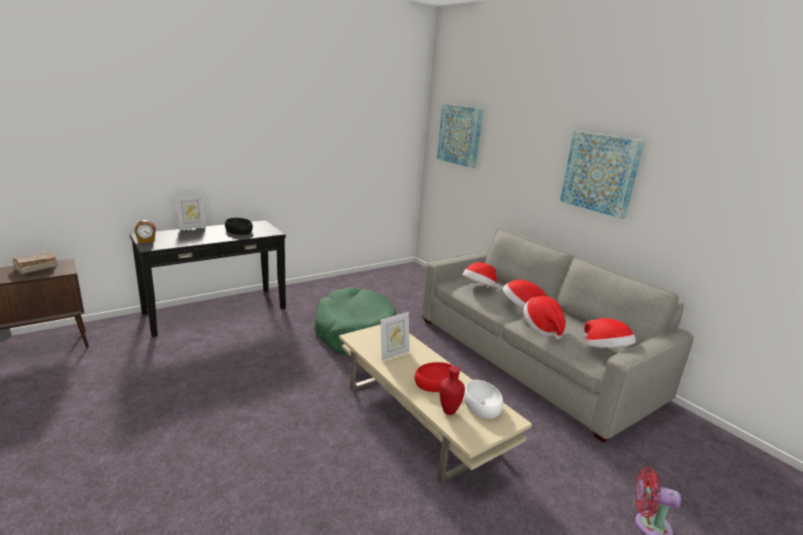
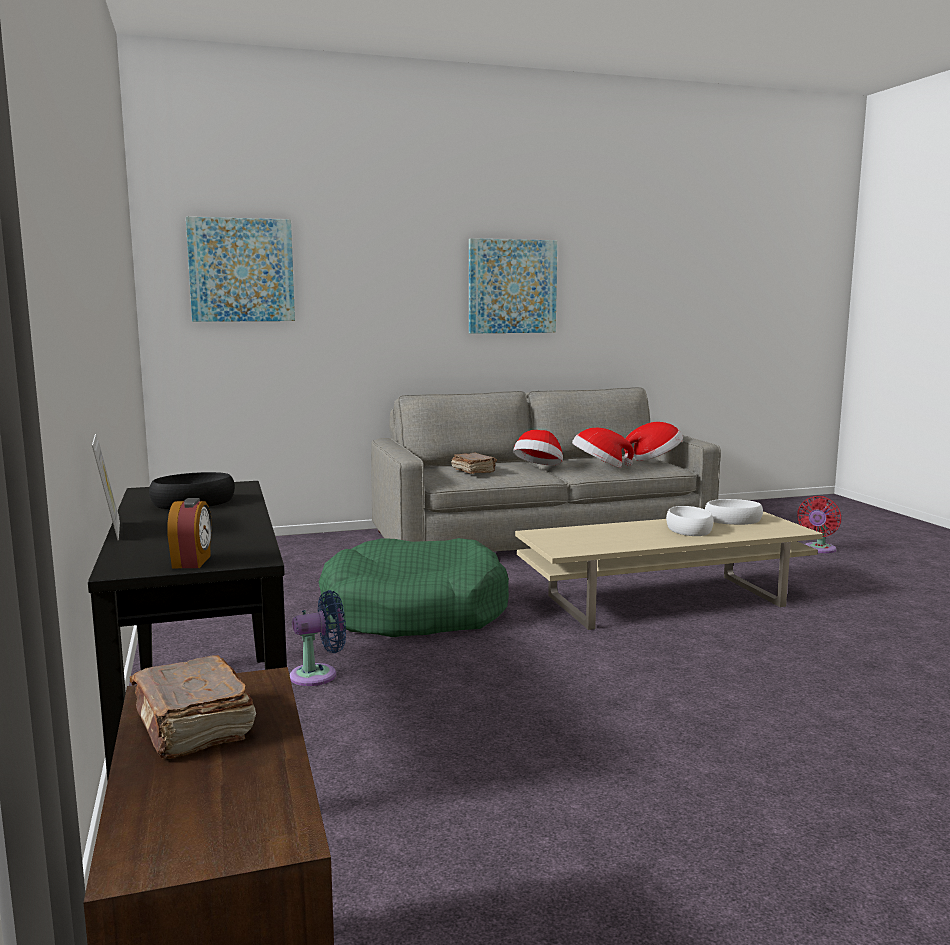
camera: 70 degrees left, 10 degrees down
picture frame [380,312,410,361] -> none
red bowl [415,362,459,392] -> white bowl [666,506,713,536]
red vase [440,366,465,415] -> none
hat [462,262,497,288] -> brown book [451,453,497,474]
none -> blue fan [290,590,346,686]

